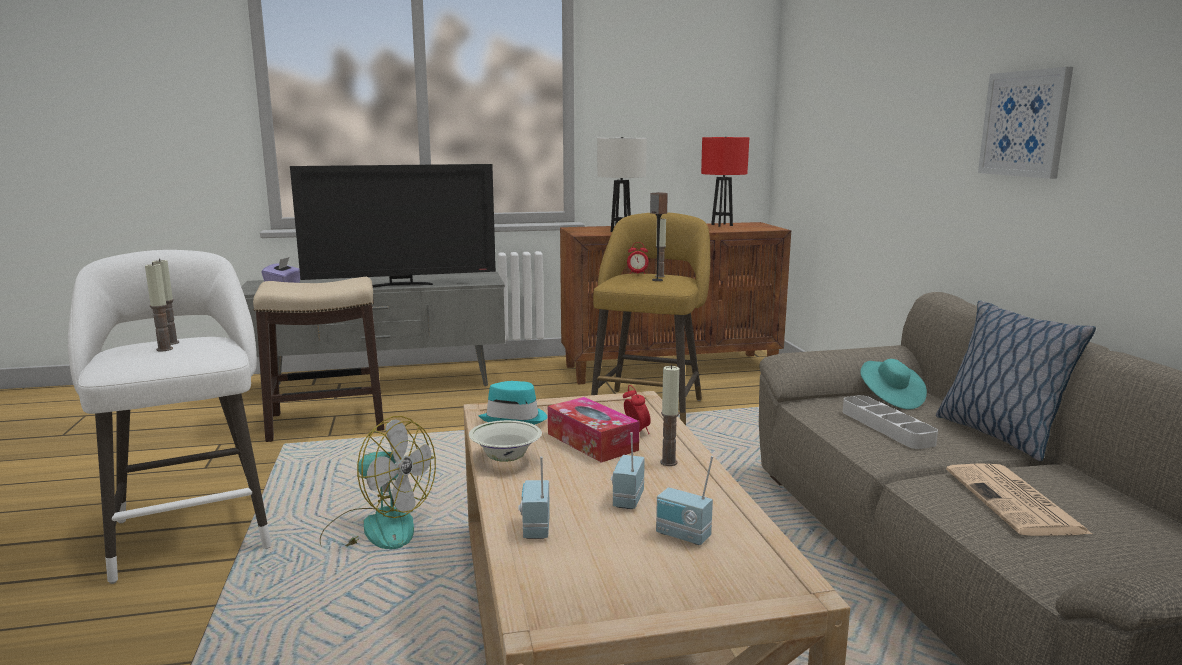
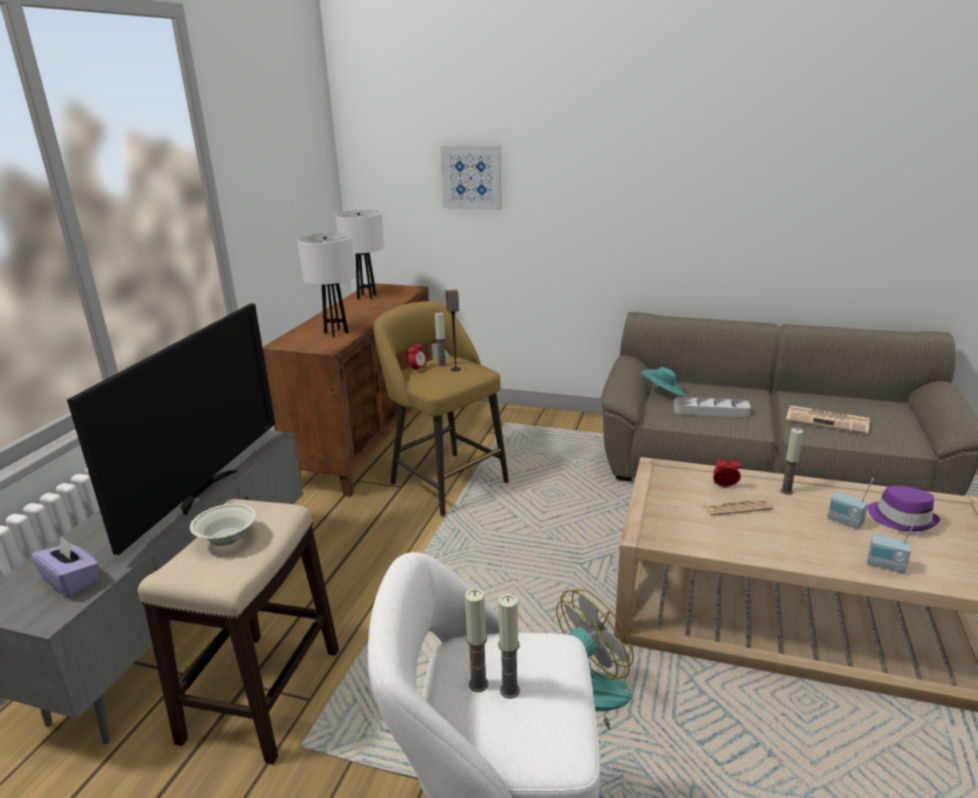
camera: 60 degrees left, 10 degrees up
white bowl [469,420,542,462] -> white bowl moved to [190,504,256,546]
turquoise hat [478,381,547,425] -> none
tissue box [548,397,639,463] -> newspaper [703,499,773,516]
radio [656,456,713,545] -> purple hat [868,485,940,532]
red table lamp [701,137,749,227] -> white table lamp [335,210,384,299]
pillow [936,300,1096,461] -> none
picture [978,67,1073,179] -> picture moved to [440,145,502,210]

